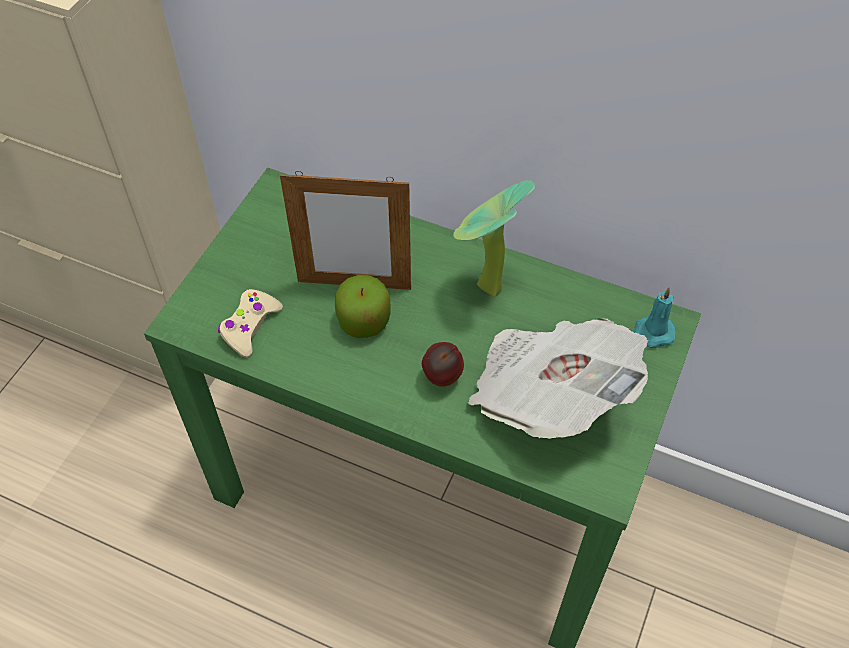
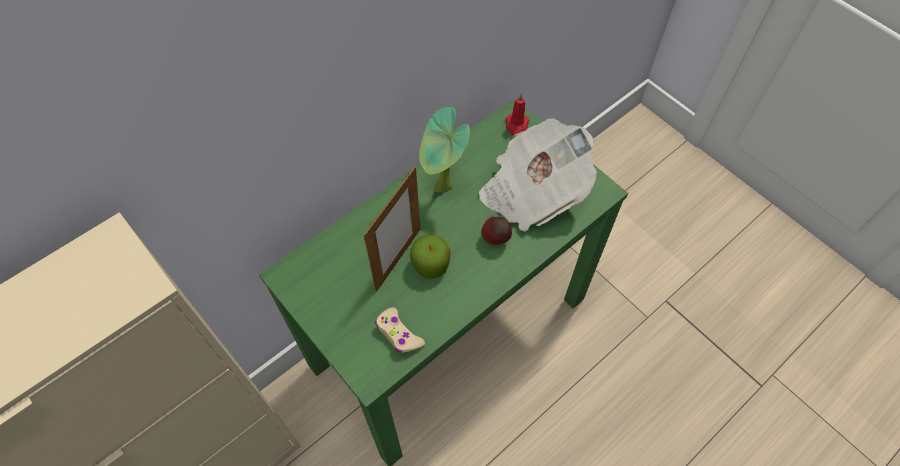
camera: 65 degrees left, 5 degrees up
turquoise candle [633,287,676,348] -> red candle [506,94,529,136]

